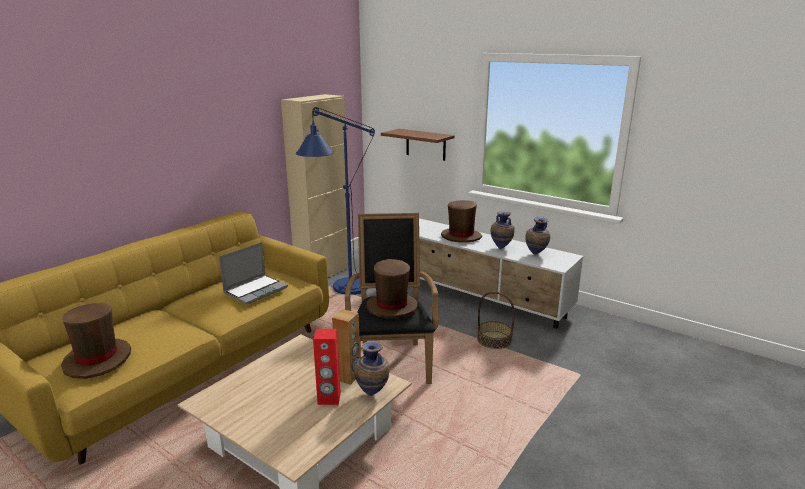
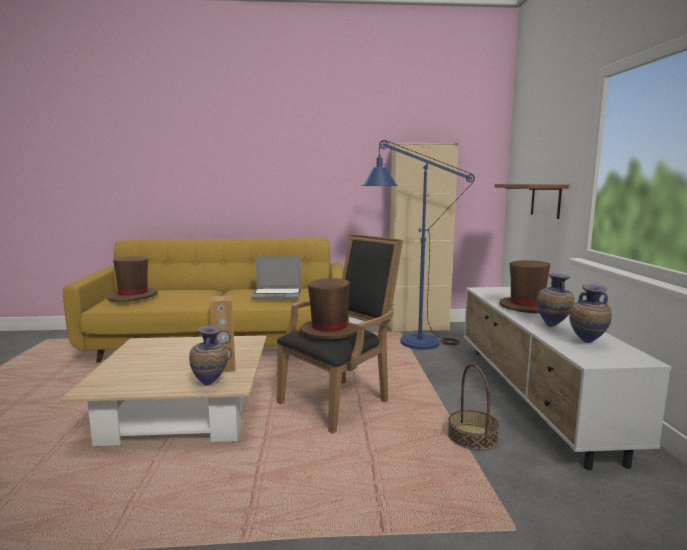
camera: 50 degrees right, 10 degrees down
red speaker [313,329,341,405] -> none

